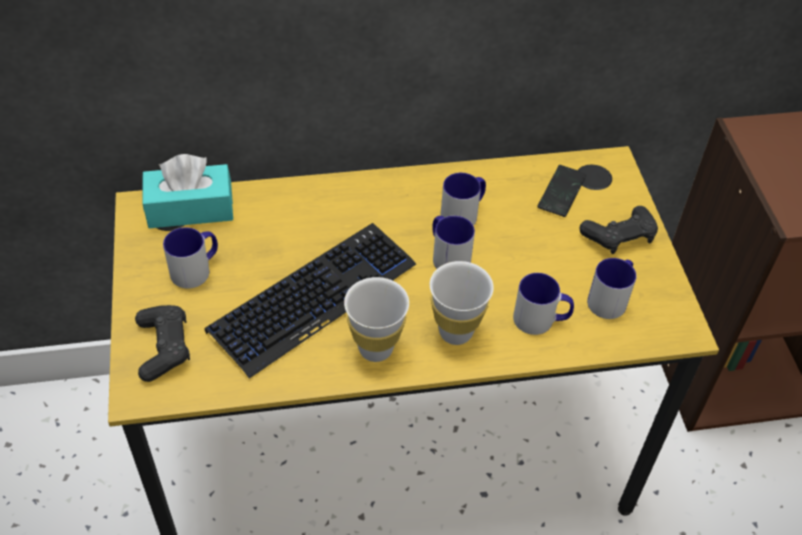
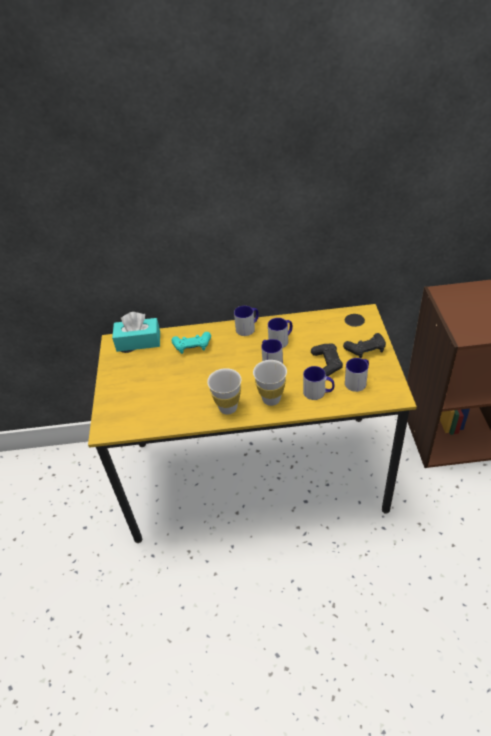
camera: 10 degrees right, 5 degrees down
black game controller [135,305,190,382] -> black game controller moved to [311,343,343,377]
mug [163,227,218,289] -> mug moved to [234,306,259,336]
keyboard [205,223,416,379] -> none
phone [537,165,586,217] -> none
none -> turquoise game controller [171,332,211,354]

